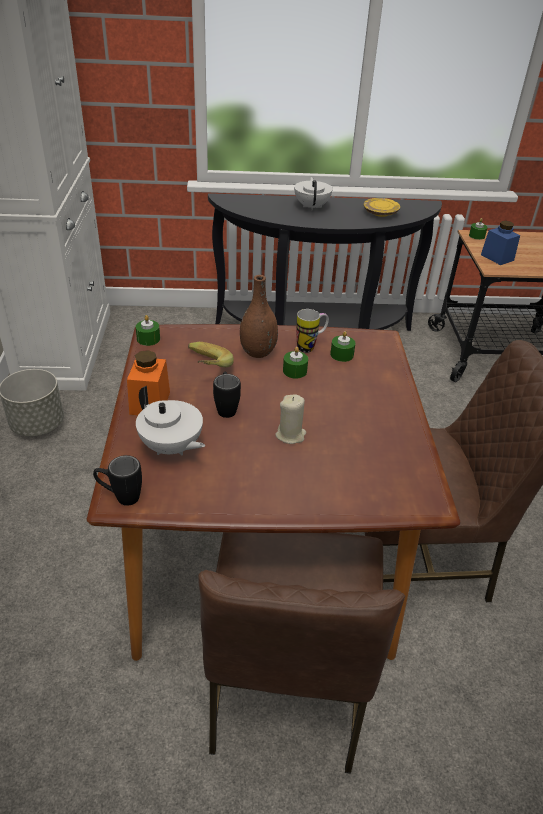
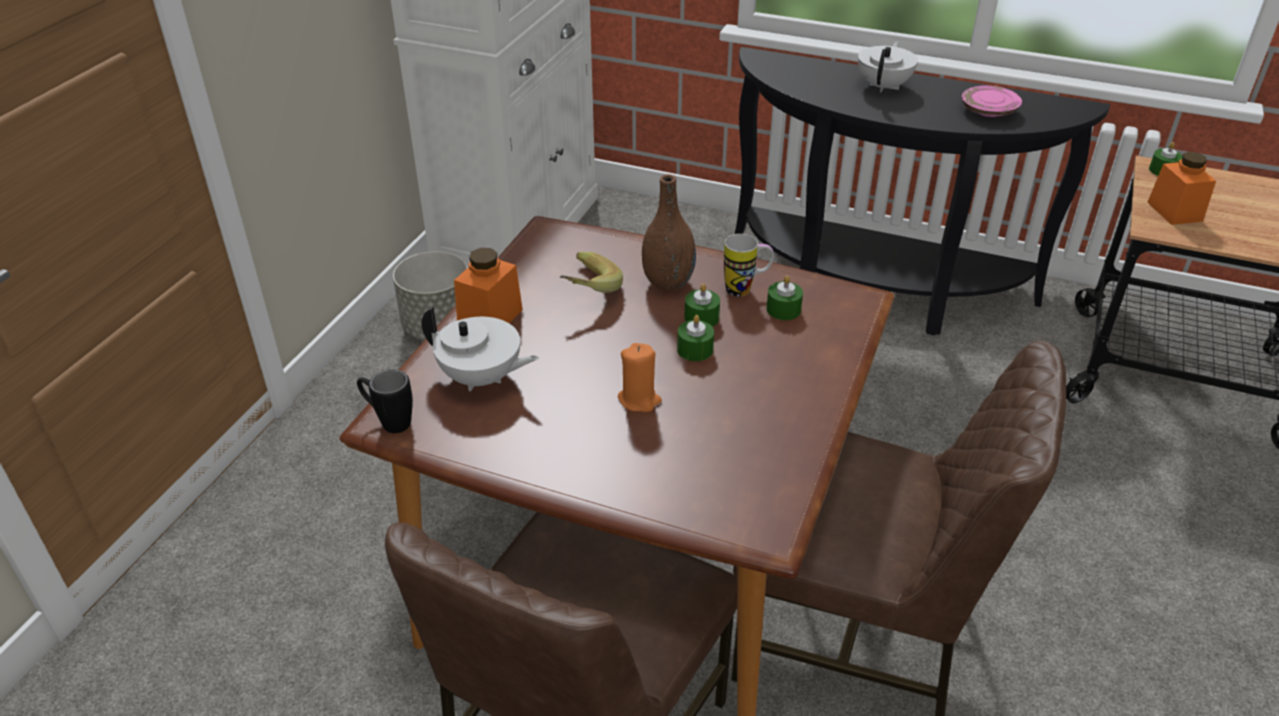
camera: 25 degrees right, 0 degrees up
green candle [136,315,160,346] -> green candle moved to [677,315,714,361]
white teapot [136,386,205,455] -> white teapot turned 45 degrees counterclockwise [422,307,539,392]
black mug [213,372,241,418] -> none
beige candle [275,395,306,444] -> orange candle [618,343,662,412]
yellow plate [364,198,400,217] -> pink plate [962,86,1022,117]
blue jar [481,221,520,265] -> orange jar [1147,152,1216,225]

